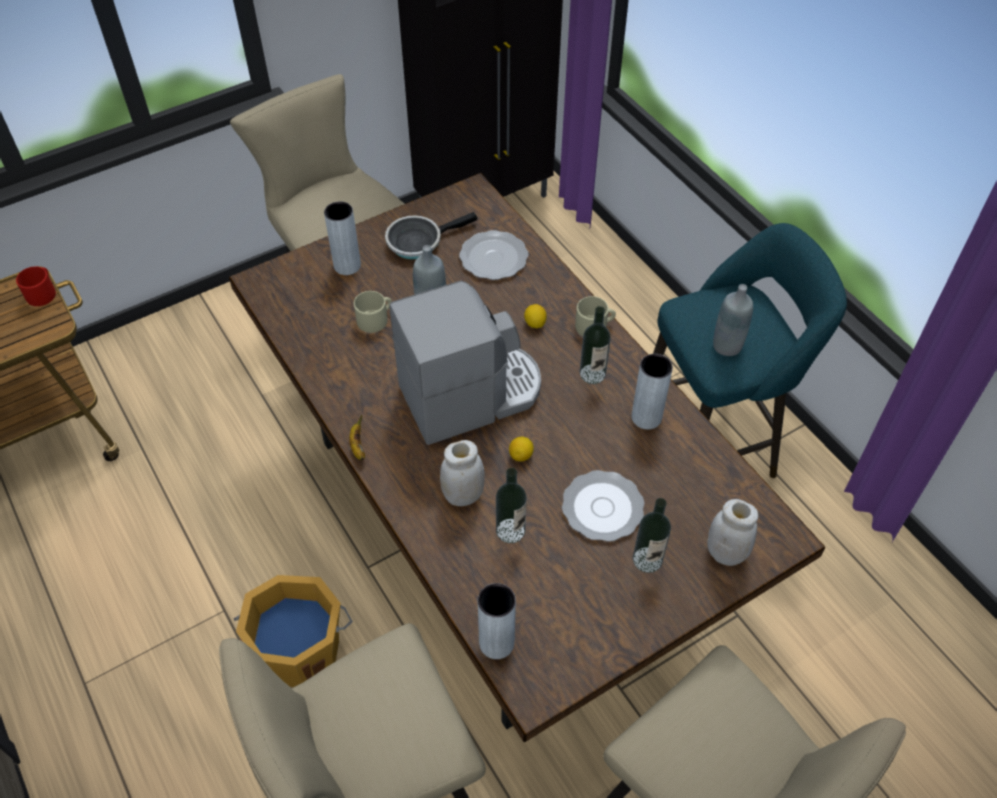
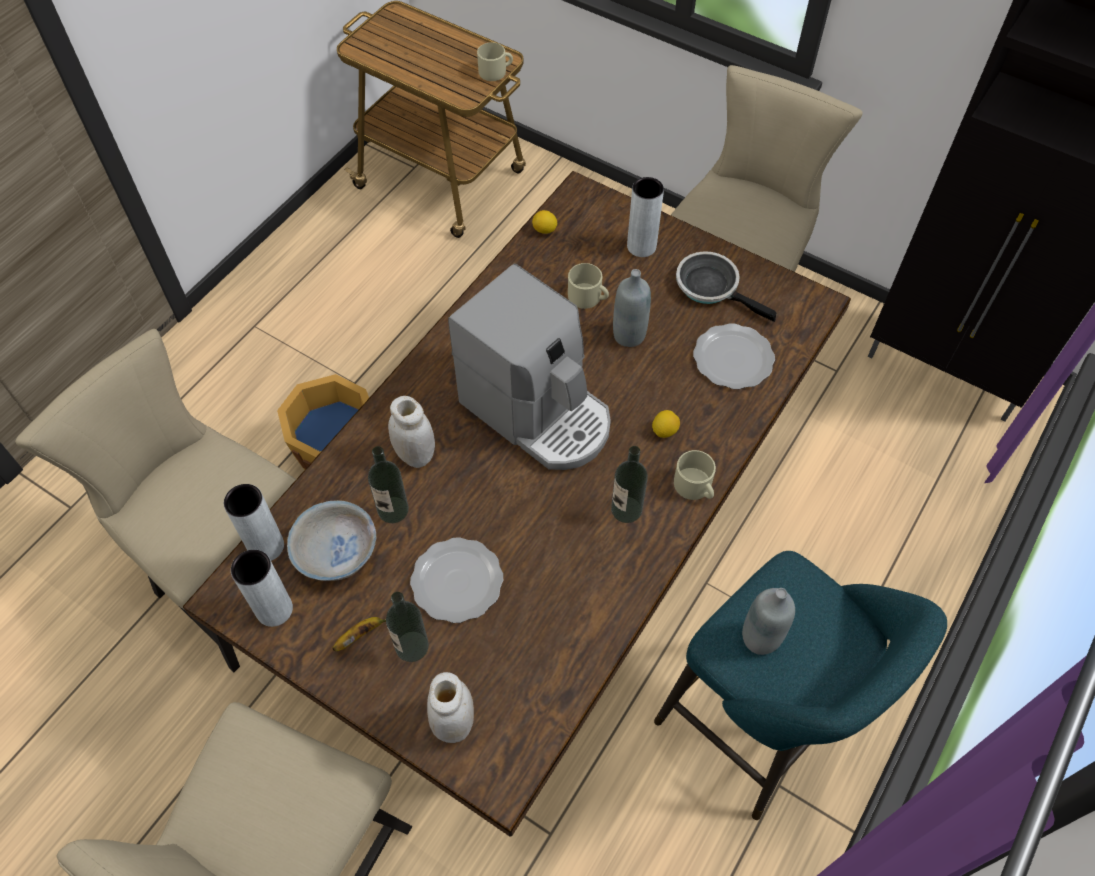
camera: 65 degrees right, 5 degrees up
red mug [16,266,56,306] -> beige mug [477,42,513,81]
banana [349,415,365,460] -> banana moved to [332,617,386,651]
lemon [509,437,534,461] -> lemon moved to [532,210,557,234]
grey vase [632,354,673,429] -> grey vase moved to [231,550,293,627]
none -> white bowl [287,500,376,581]

